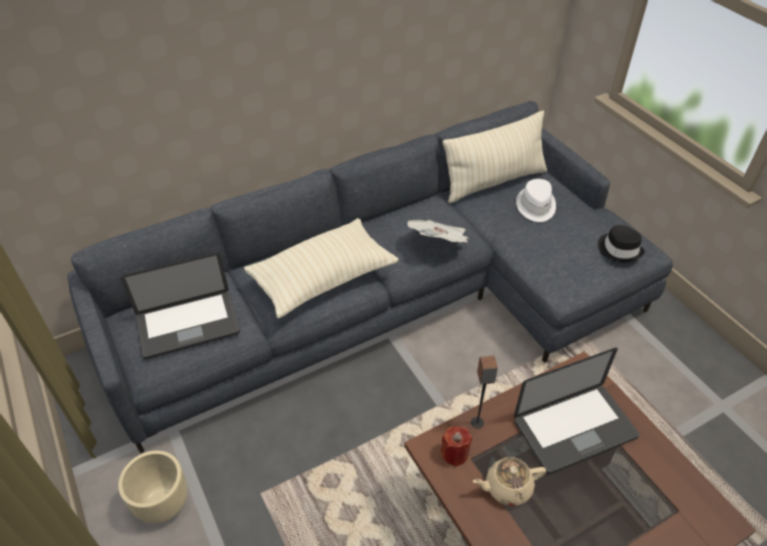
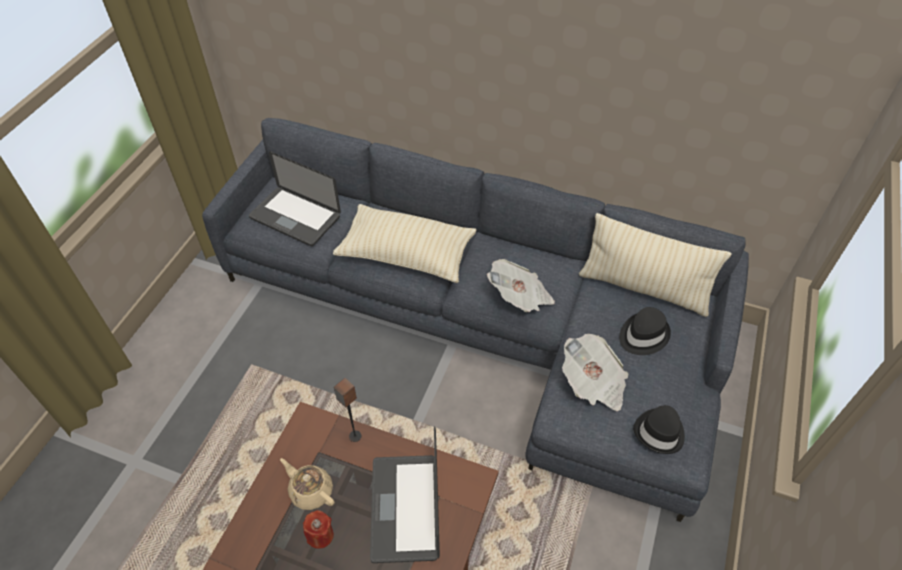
camera: 50 degrees right, 5 degrees up
beige planter [118,451,187,523] -> none
red candle [441,426,472,467] -> red candle moved to [303,510,334,549]
laptop [514,348,640,474] -> laptop turned 60 degrees clockwise [370,426,440,563]
white hat [516,179,556,222] -> black hat [619,307,671,355]
none -> newspaper [562,334,628,411]

